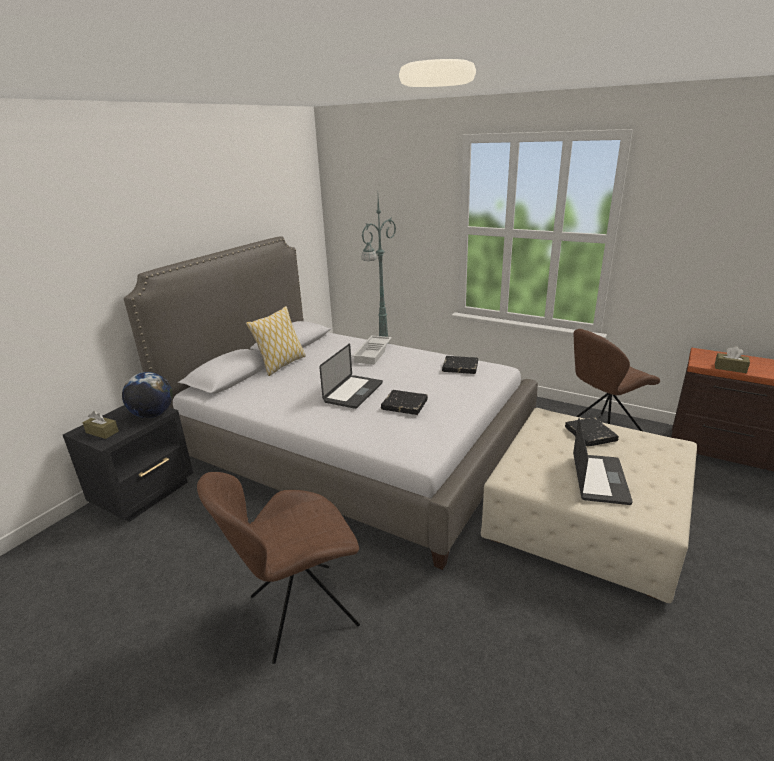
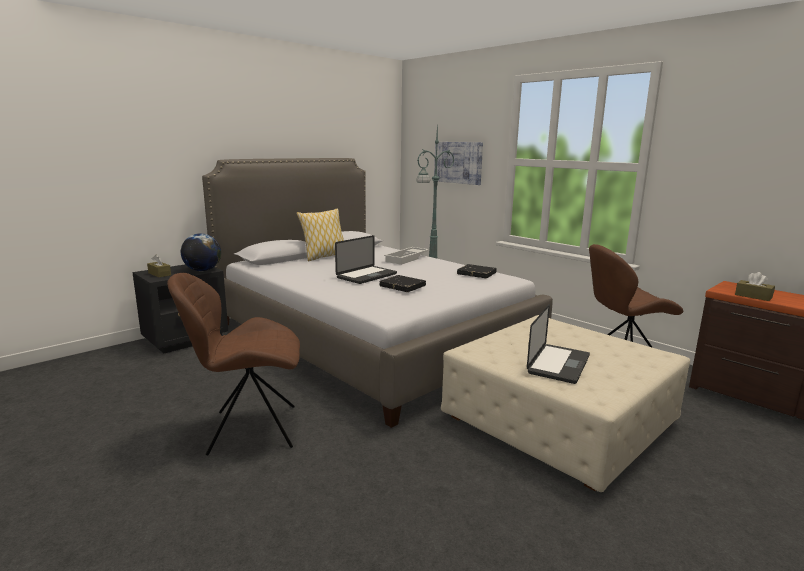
camera: 15 degrees right, 10 degrees down
black book [565,417,619,447] -> none
none -> picture [434,142,483,185]

